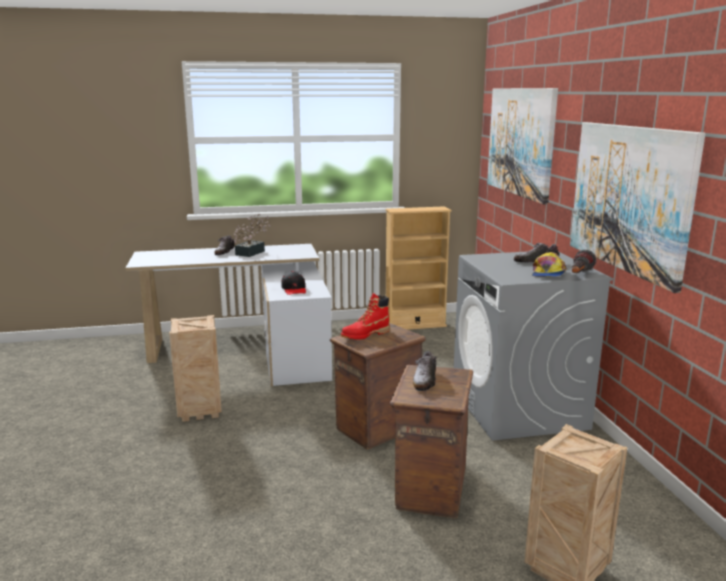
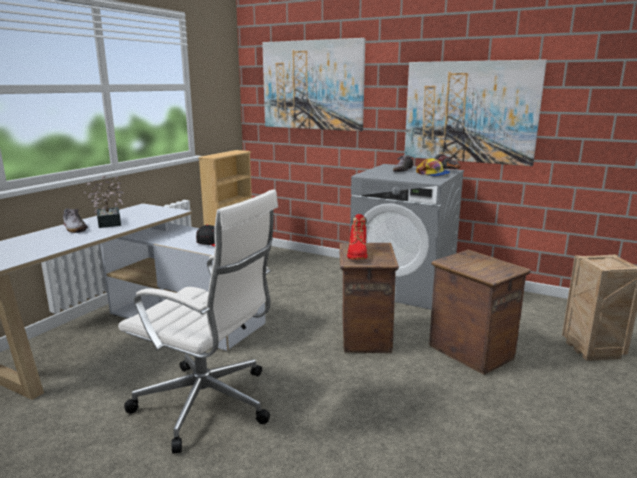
camera: 50 degrees left, 0 degrees up
crate [169,315,222,422] -> white office chair [118,189,278,454]
shoe [413,351,437,391] -> none

